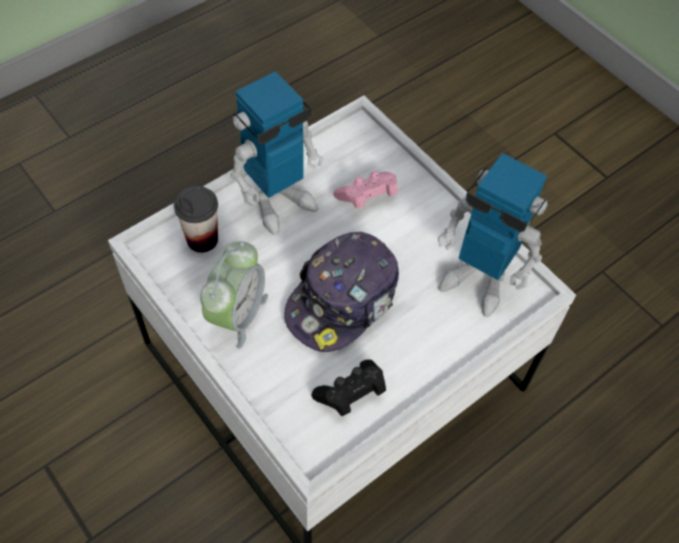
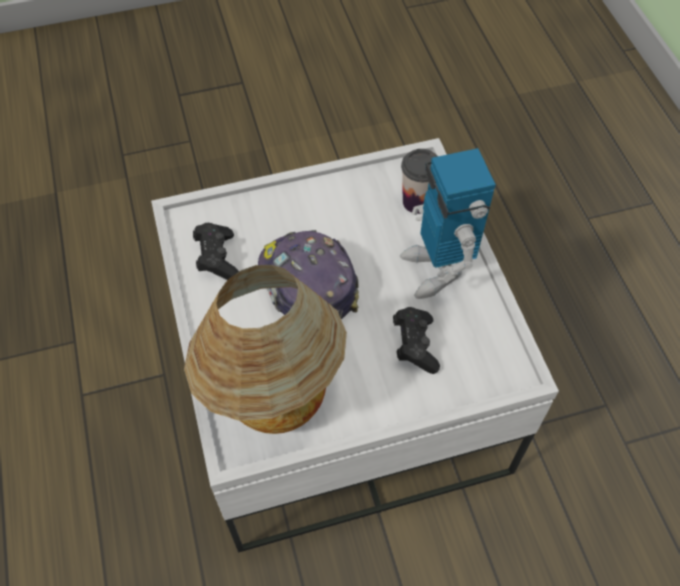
camera: 115 degrees right, 0 degrees up
alarm clock [200,241,268,349] -> none
pink game controller [333,171,398,209] -> black game controller [393,307,440,374]
toy robot [438,153,548,317] -> table lamp [184,265,347,434]

